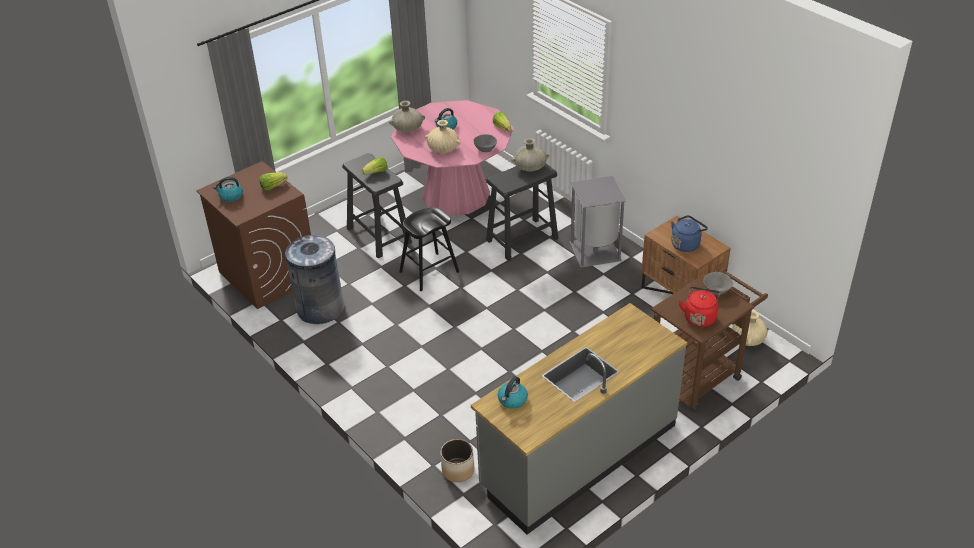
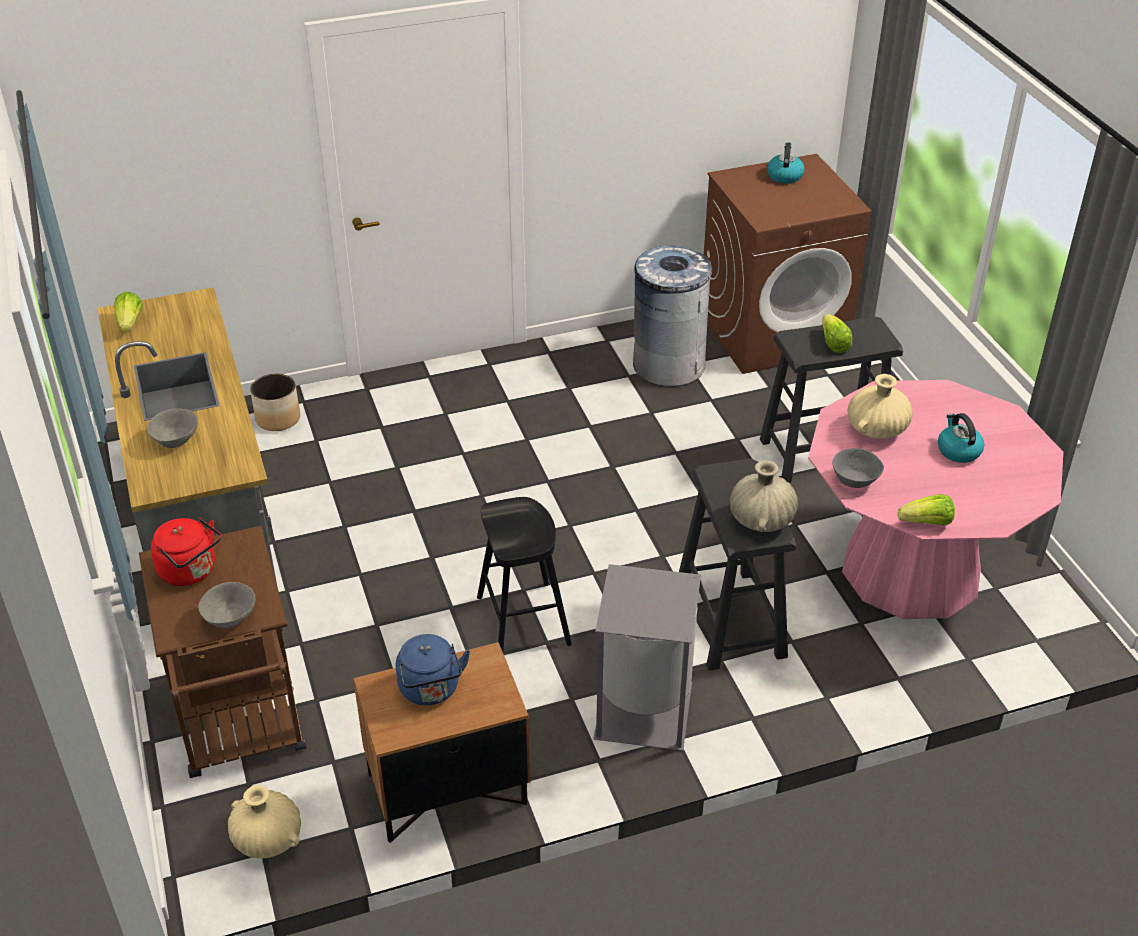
camera: 110 degrees right, 0 degrees up
lettuce [260,172,287,191] -> lettuce moved to [114,292,143,332]
beige vase [389,101,425,132] -> none
black stool [399,207,459,291] -> black stool moved to [477,497,572,652]
kettle [498,376,528,409] -> none
none -> grey bowl [147,408,198,448]

